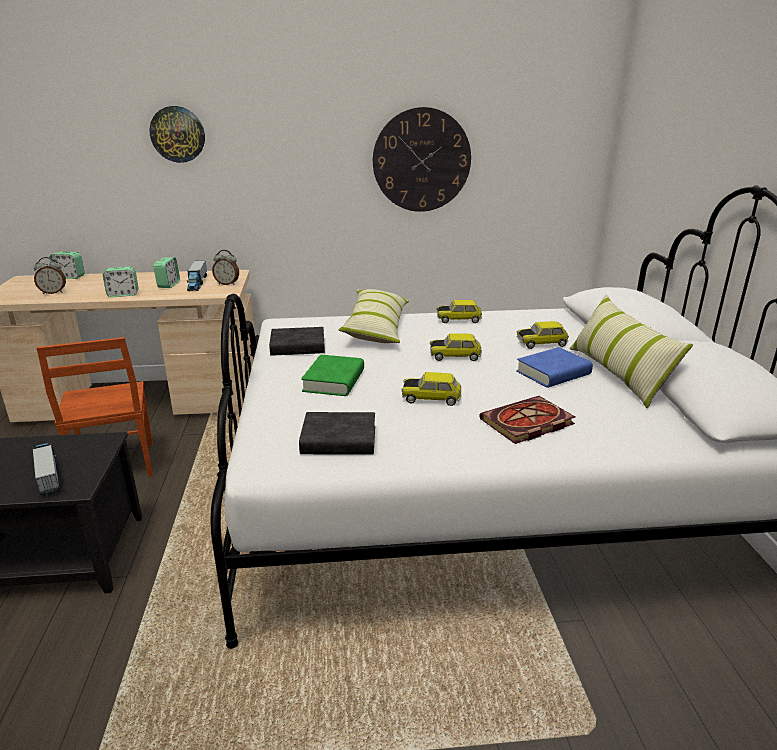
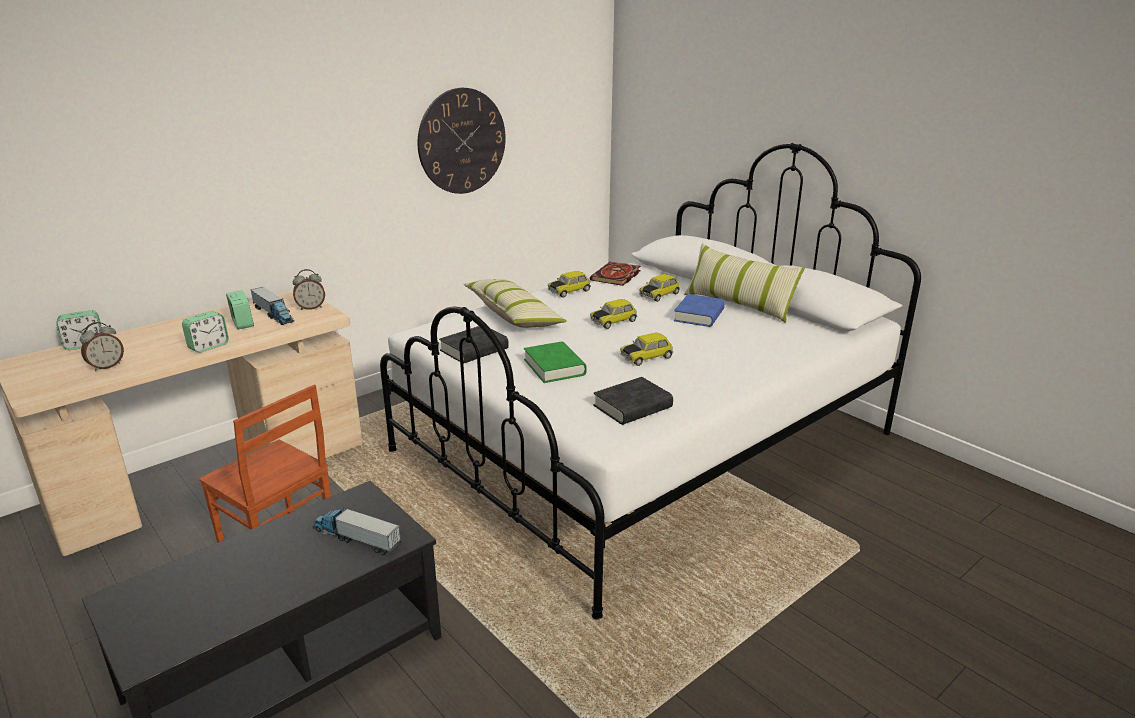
camera: 35 degrees left, 0 degrees up
wall clock [149,106,205,163] -> none
book [480,396,575,444] -> book moved to [590,262,641,286]

